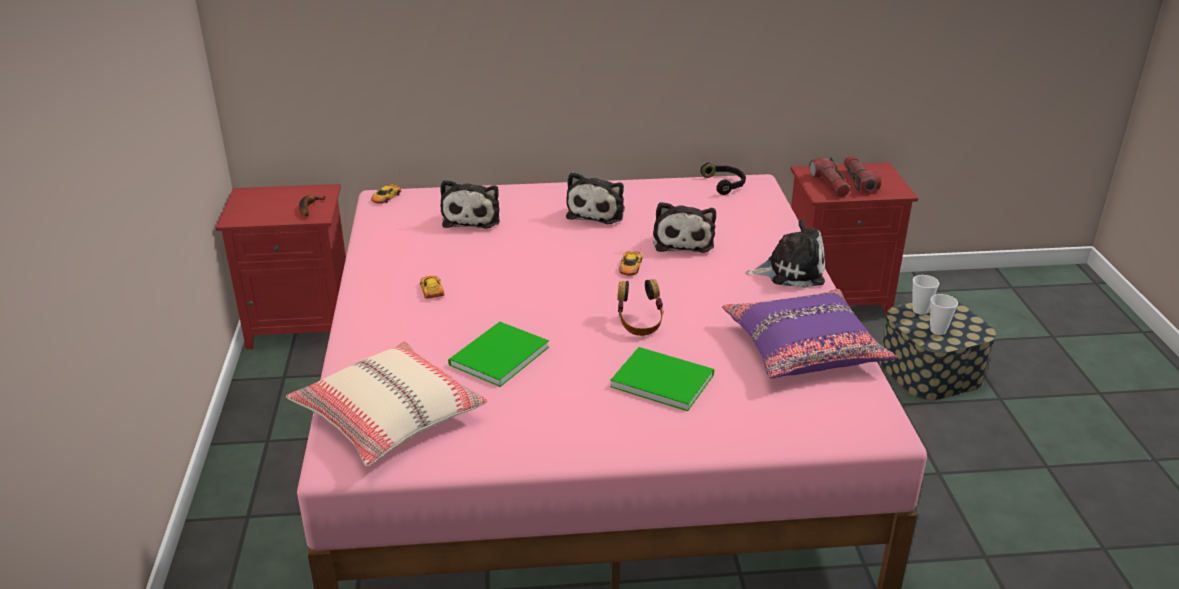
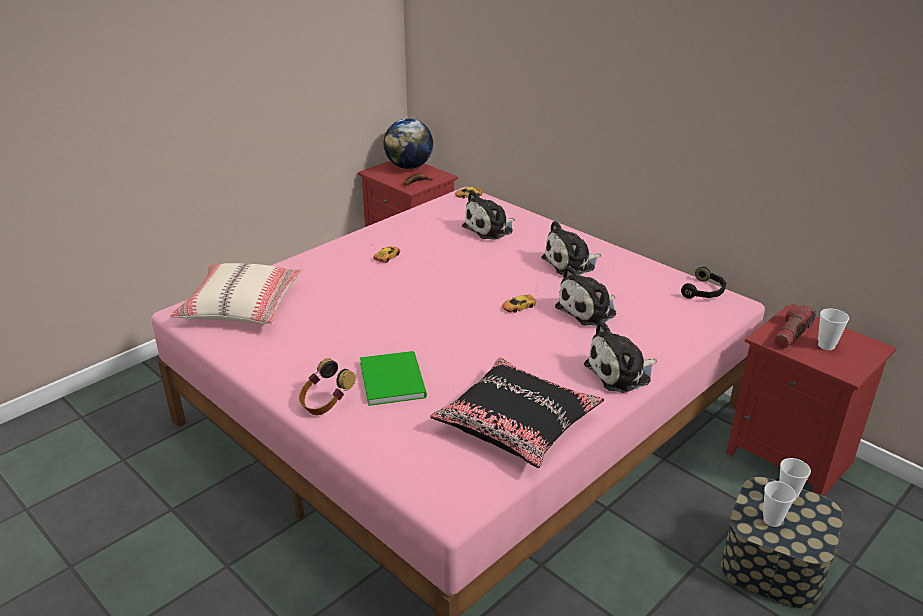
camera: 50 degrees right, 0 degrees up
green book [448,322,549,387] -> none
headphones [617,279,664,336] -> headphones moved to [299,358,355,415]
purple pillow [722,289,897,379] -> black pillow [430,357,604,468]
plush toy [746,220,825,288] -> plush toy turned 105 degrees clockwise [584,321,657,393]
flashlight [844,156,881,192] -> cup [818,308,849,350]
none -> globe [384,118,433,169]

